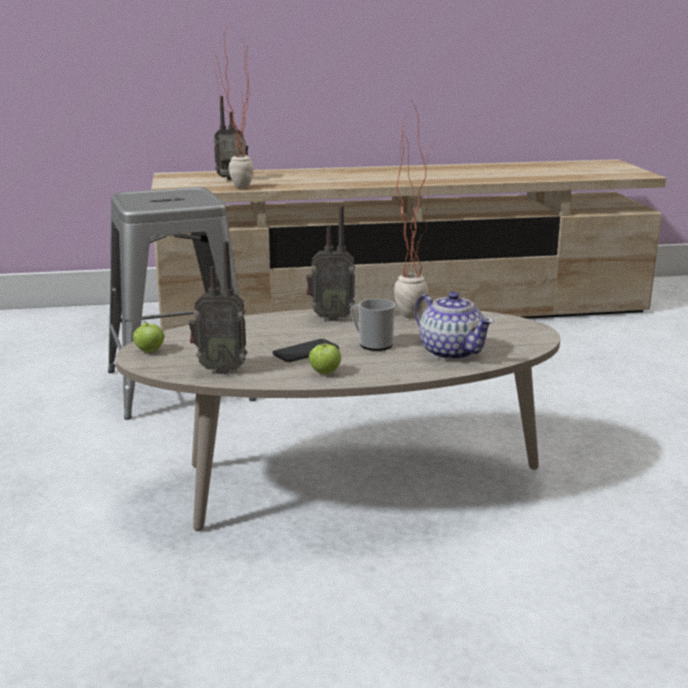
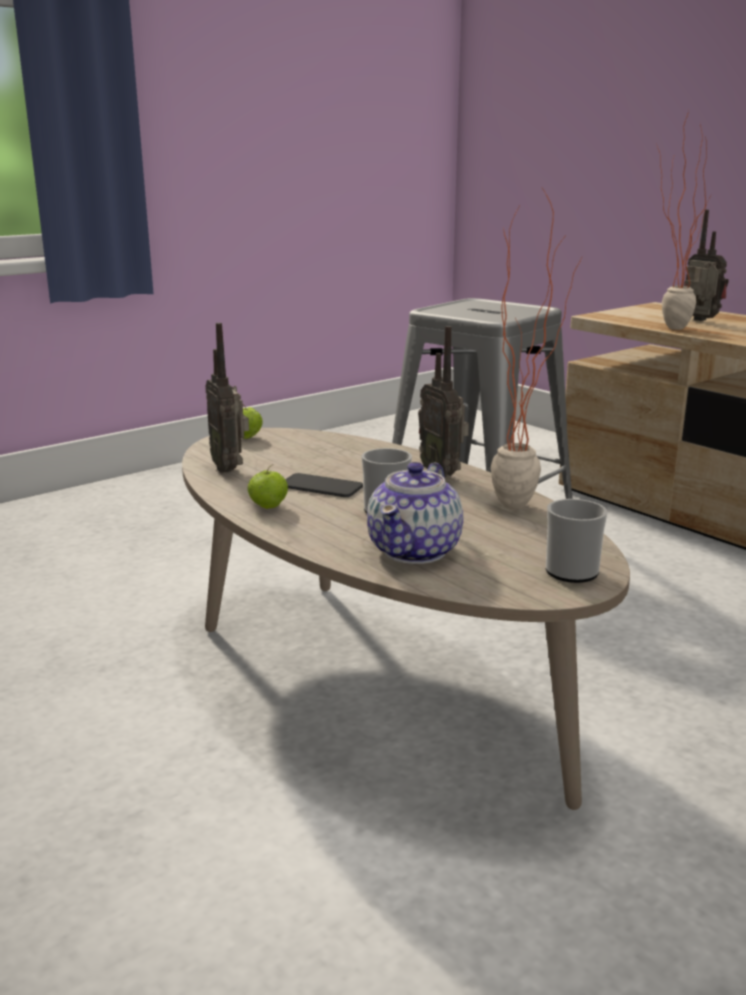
camera: 60 degrees right, 0 degrees up
none -> mug [546,499,608,583]

